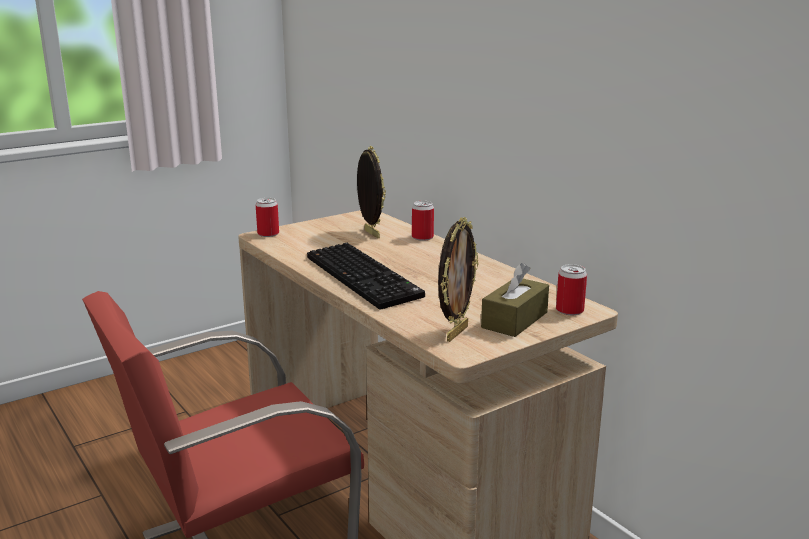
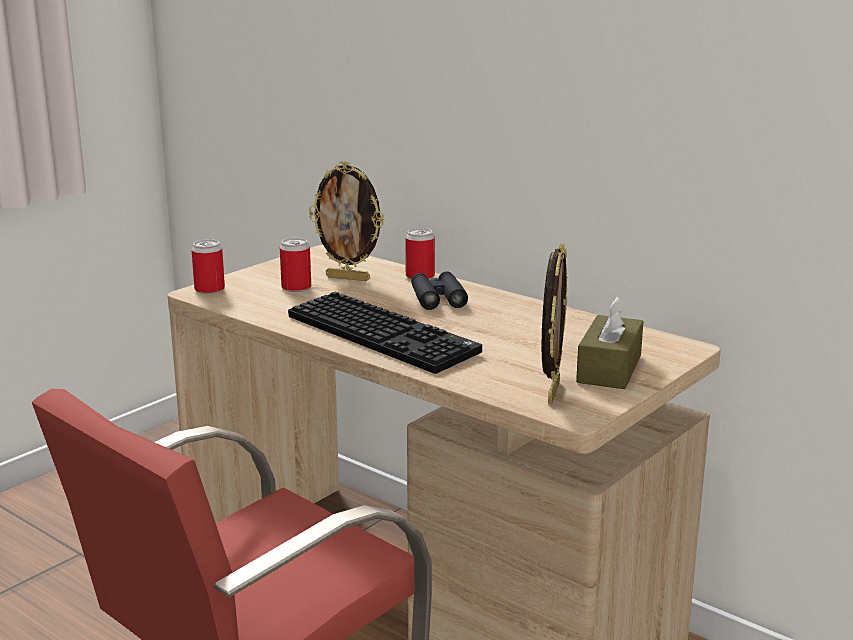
camera: 15 degrees left, 0 degrees up
picture frame [357,146,386,238] -> picture frame turned 150 degrees clockwise [309,161,384,281]
can [556,264,587,315] -> can moved to [280,238,311,292]
none -> black binoculars [411,271,468,310]

